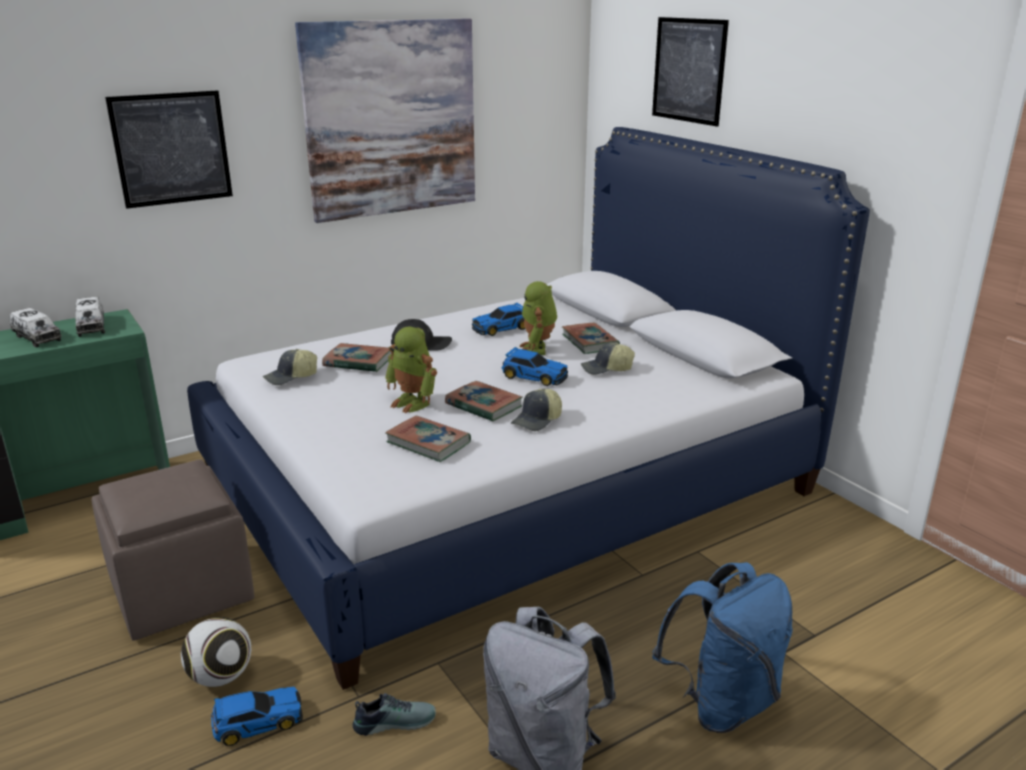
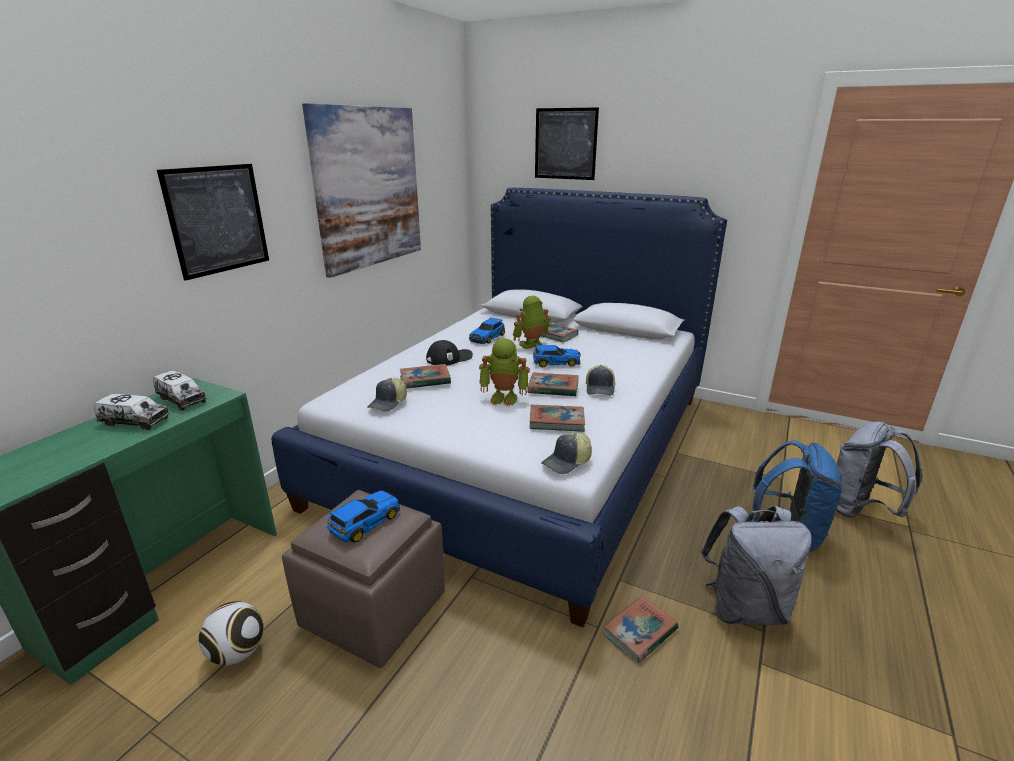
camera: 30 degrees left, 0 degrees up
football [181,617,251,687] -> football moved to [199,601,264,665]
toy car [211,687,303,746] -> toy car moved to [327,491,400,543]
shoe [353,693,436,736] -> book [603,596,678,663]
toy robot [520,281,557,355] -> toy robot turned 90 degrees clockwise [513,296,551,349]
cap [581,343,635,375] -> cap moved to [541,433,592,474]
none -> grey backpack [836,421,923,518]

